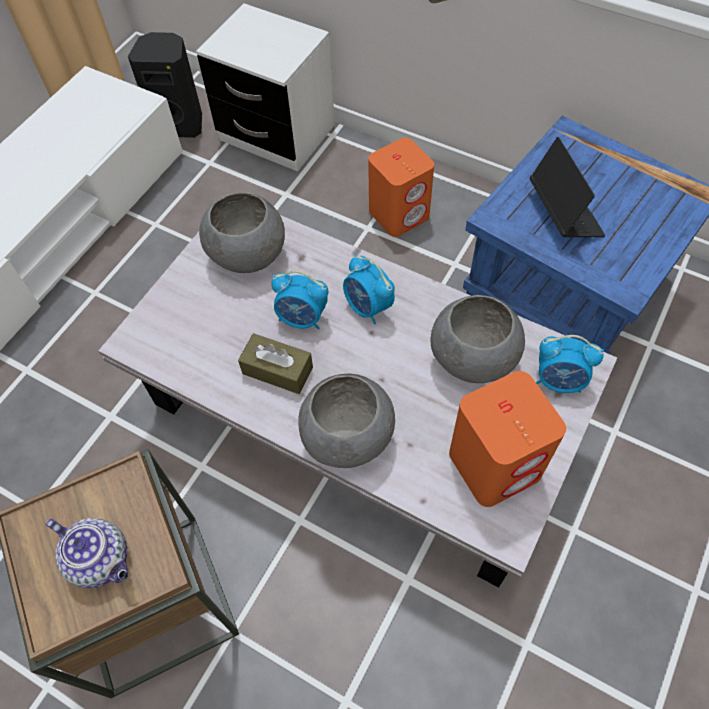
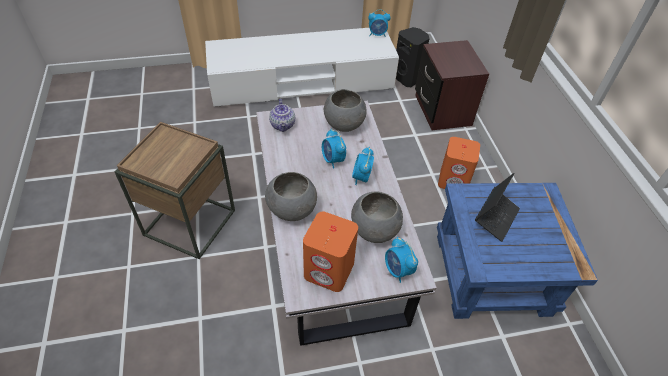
camera: 45 degrees right, 10 degrees down
teapot [45,518,129,588] -> teapot moved to [269,99,295,132]
white nightstand [196,3,335,171] -> brown nightstand [415,40,489,130]
brown tissue box [238,333,313,394] -> none
none -> alarm clock [368,9,390,37]

